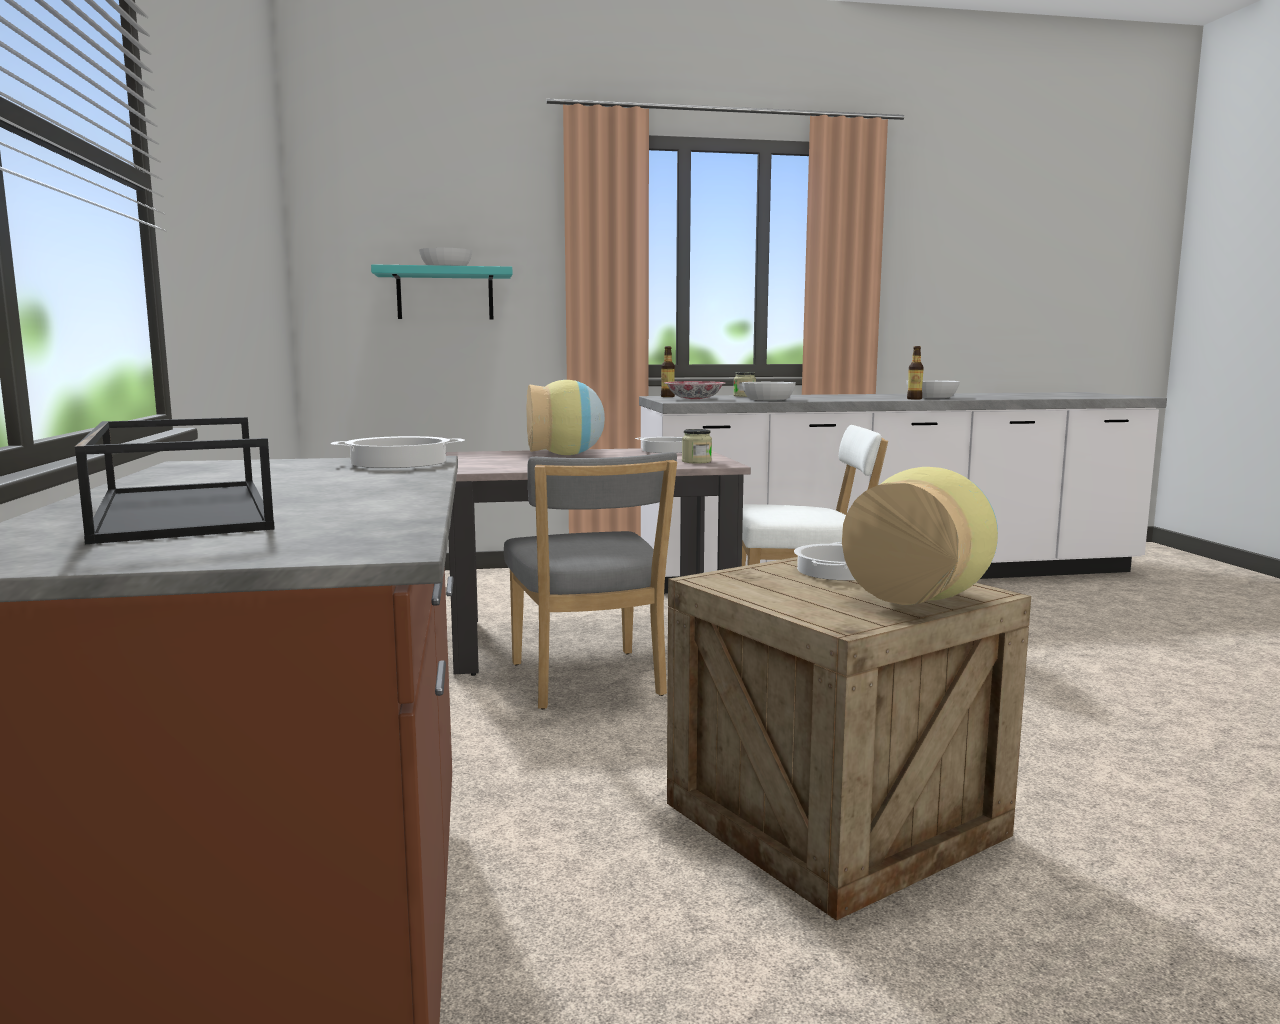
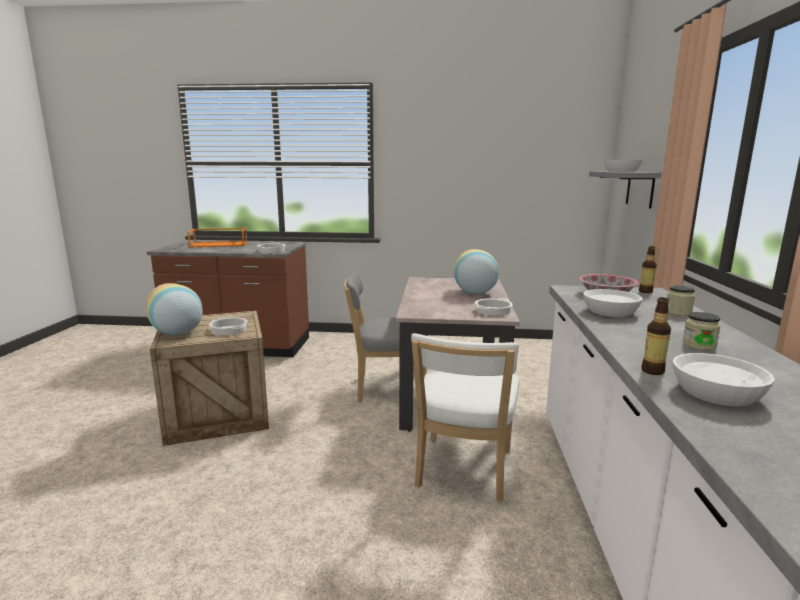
camera: 105 degrees right, 5 degrees up
black tray [75,417,275,544] -> orange tray [188,228,247,247]
turquoise shelf [371,264,512,319] -> grey shelf [589,171,662,209]
jar [682,429,712,464] -> jar moved to [683,312,721,351]

